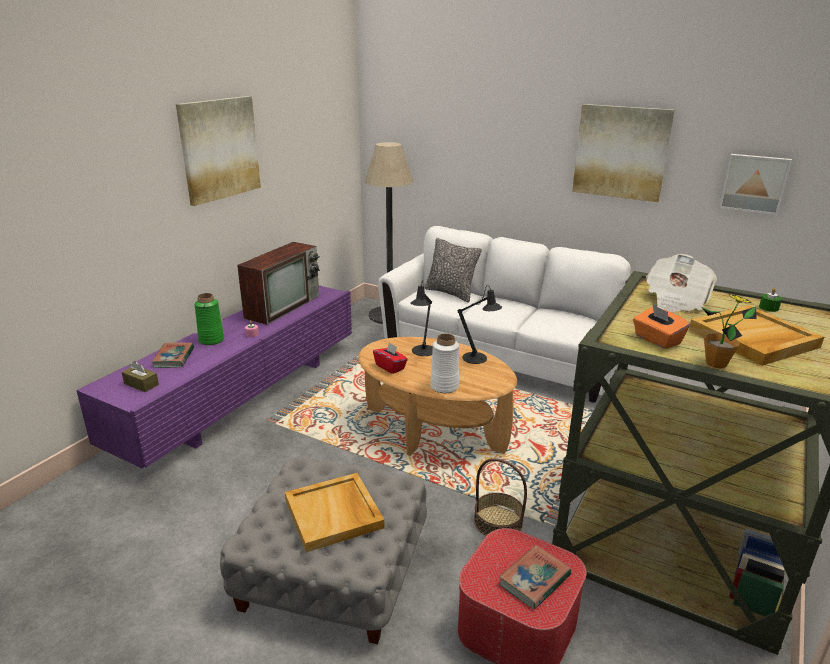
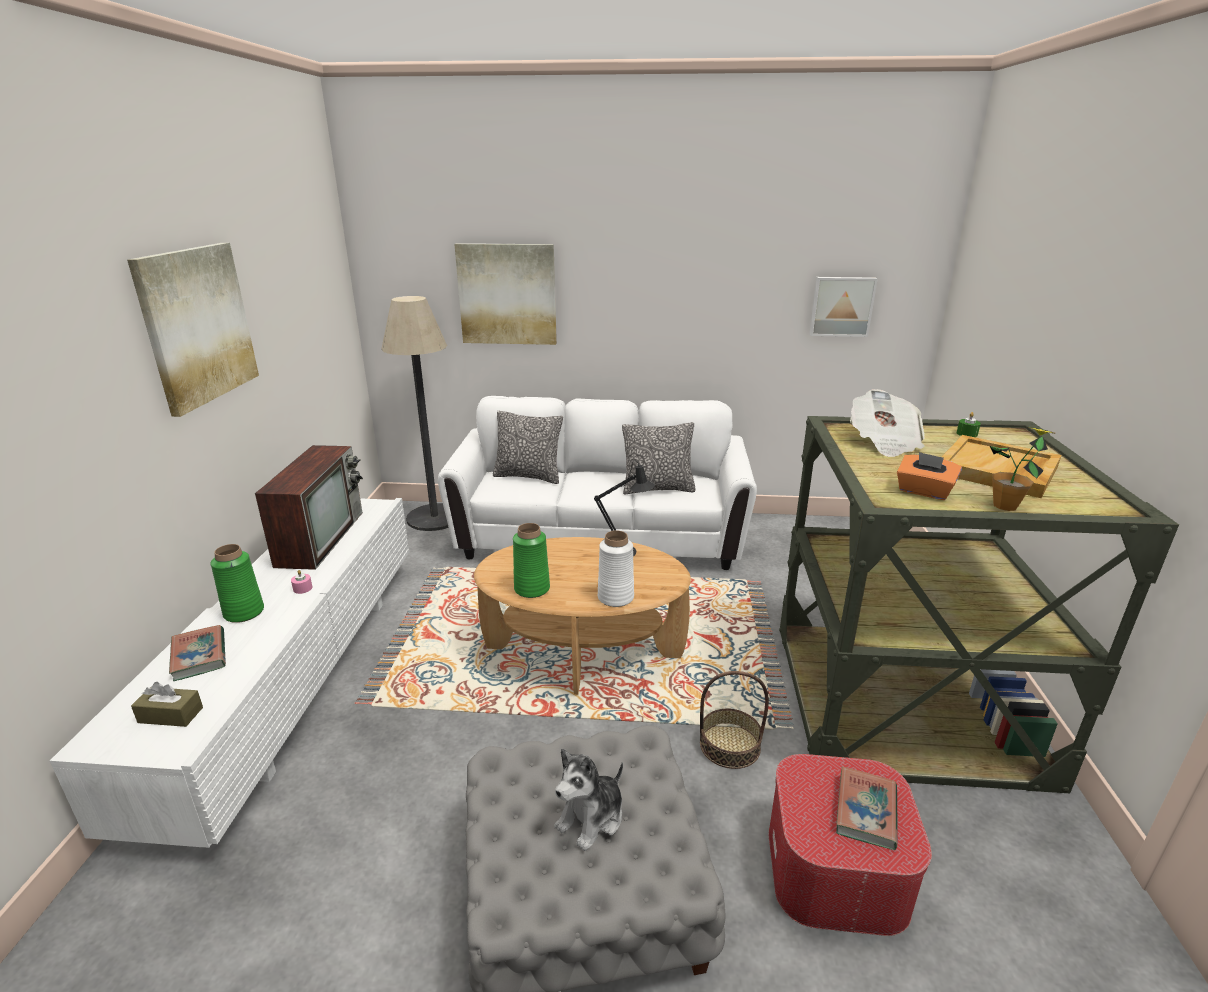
camera: 25 degrees left, 0 degrees up
purple tv stand [76,285,352,468] -> white tv stand [50,498,409,848]
beige tray [285,473,384,552] -> plush toy [554,749,623,851]
red tissue box [373,343,408,374] -> green vase [513,523,550,598]
black table lamp [410,280,433,356] -> none
picture [572,104,675,202] -> picture moved to [454,243,557,345]
none -> pillow [622,422,696,494]

